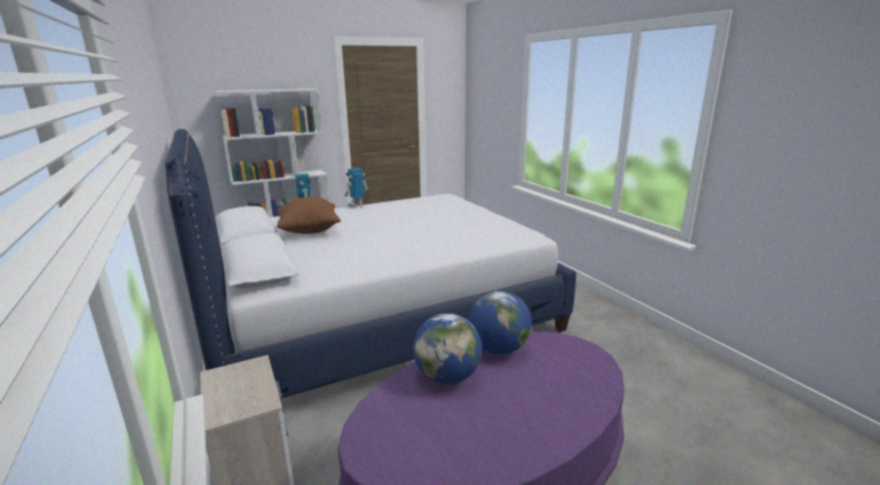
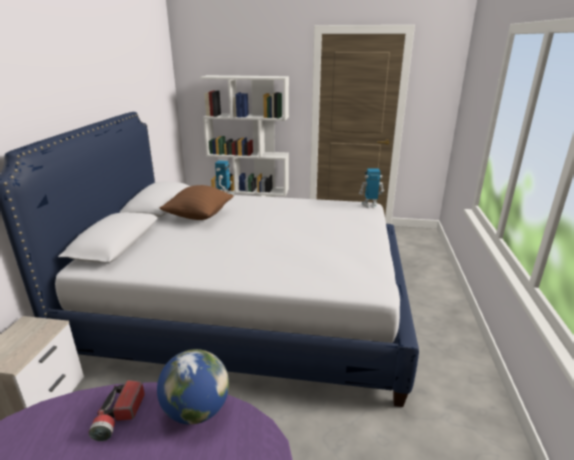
camera: 35 degrees right, 5 degrees up
toy robot [344,168,368,208] -> toy robot moved to [359,168,384,208]
globe [413,313,482,384] -> flashlight [88,380,145,441]

